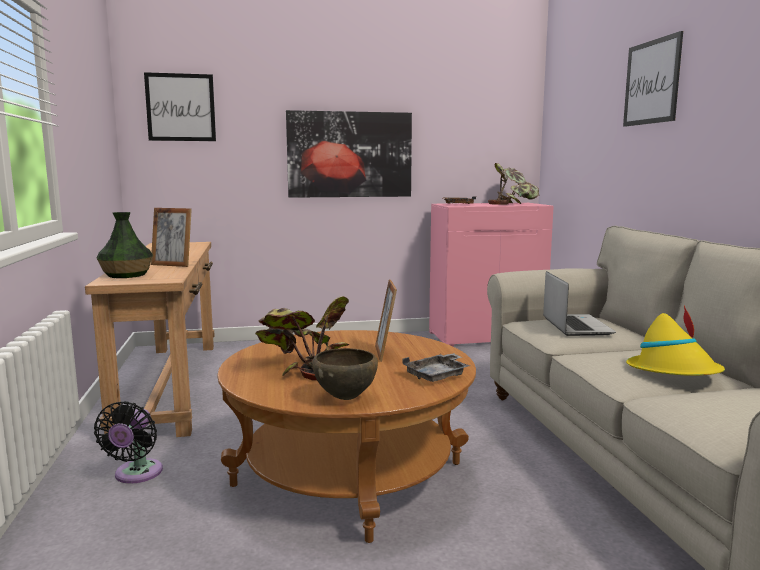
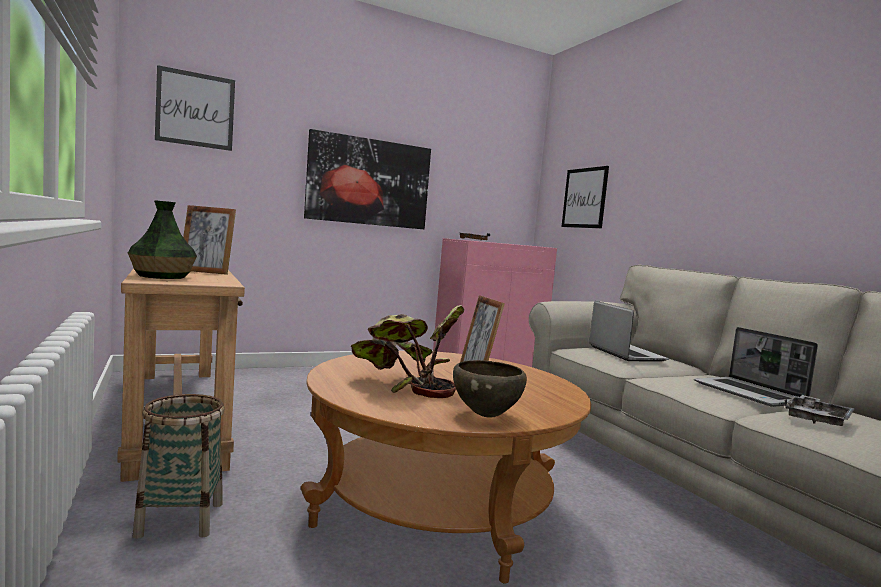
camera: 15 degrees left, 5 degrees down
black fan [94,401,163,484] -> basket [133,394,225,539]
grey tray [402,353,470,382] -> grey tray moved to [784,395,855,426]
potted plant [488,163,539,205] -> none
picture [623,31,683,127] -> picture moved to [561,166,609,228]
yellow hat [626,305,725,376] -> laptop [694,327,818,407]

